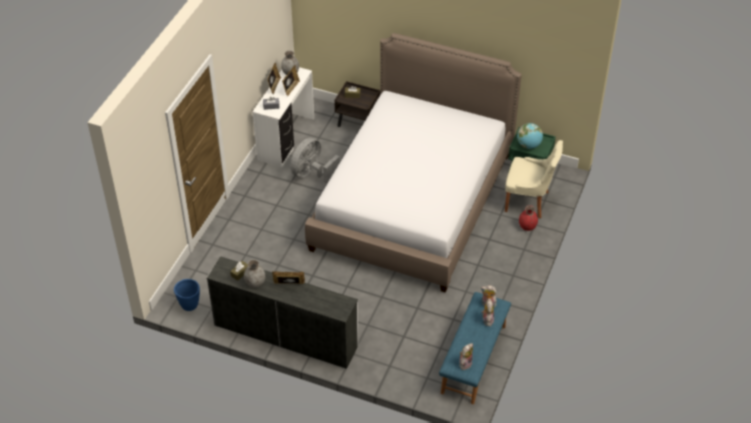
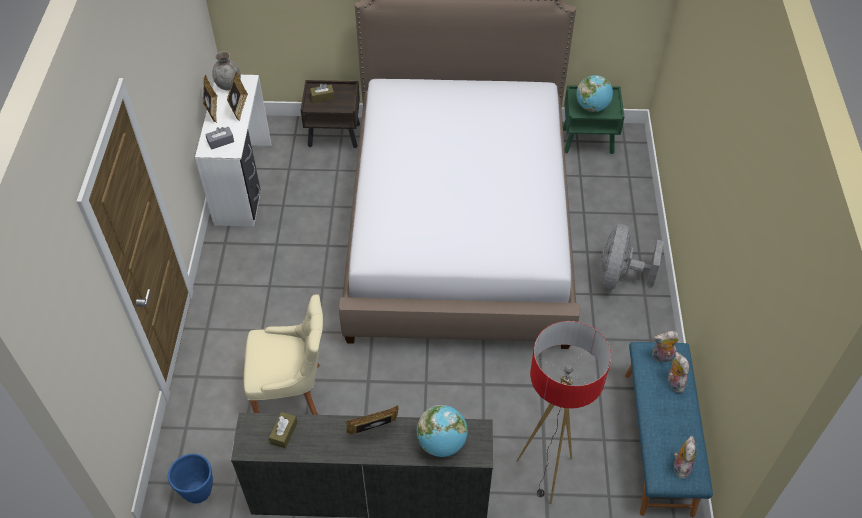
camera: 20 degrees left, 5 degrees up
grey vase [244,260,265,288] -> none
grey fan [290,138,340,184] -> grey fan moved to [601,224,664,289]
beige chair [505,140,563,219] -> beige chair moved to [244,294,323,415]
red vase [519,205,538,231] -> none
none -> globe [417,405,468,457]
none -> floor lamp [517,321,611,504]

